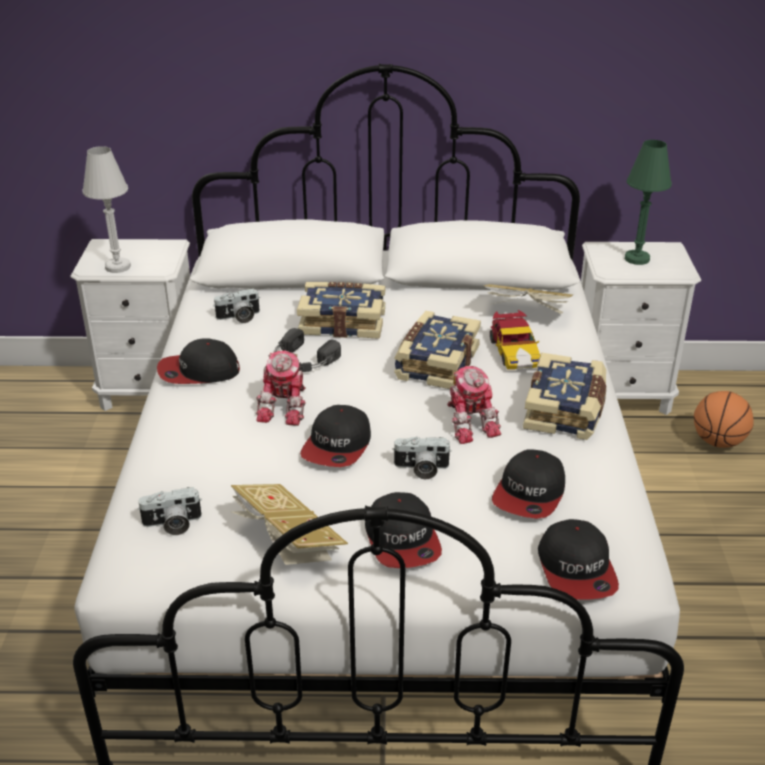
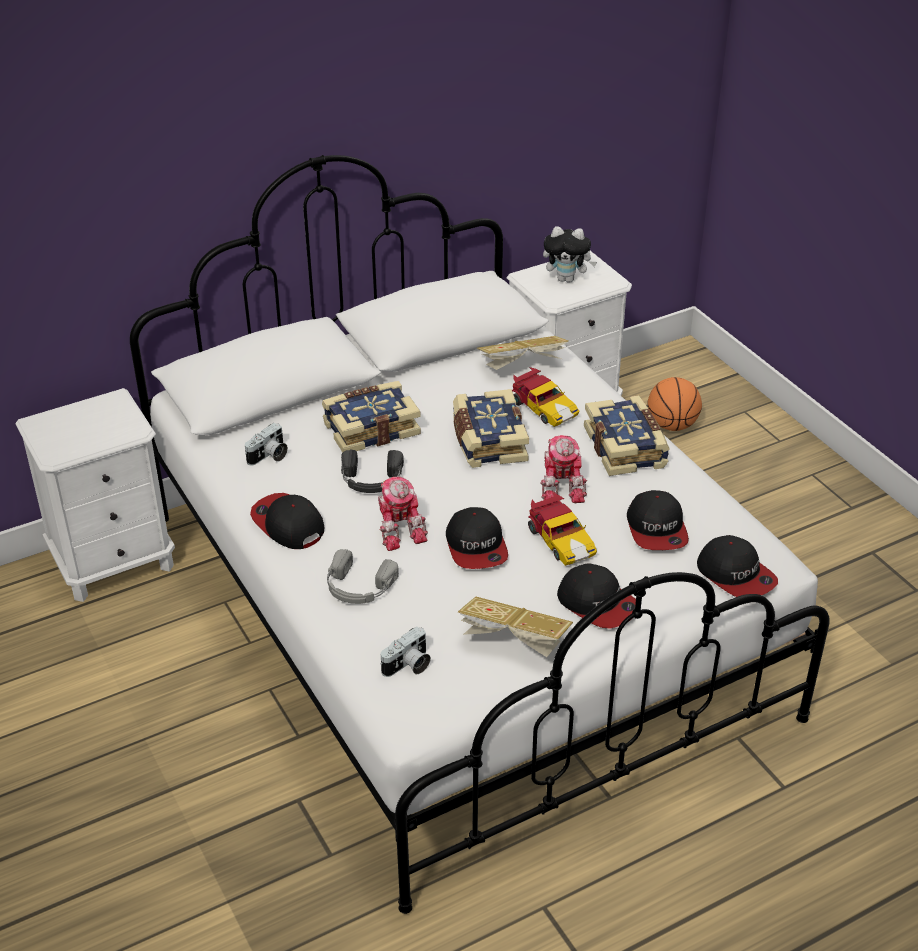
camera: 30 degrees left, 5 degrees up
white table lamp [82,146,131,273] -> none
cap [157,338,240,384] -> cap turned 90 degrees clockwise [250,493,324,549]
camera [392,437,452,479] -> toy car [528,493,597,566]
toy robot [447,366,501,444] -> toy robot turned 45 degrees clockwise [541,435,587,503]
green table lamp [625,140,672,265] -> plush toy [543,226,597,283]
none -> grey headphones [327,549,399,604]

